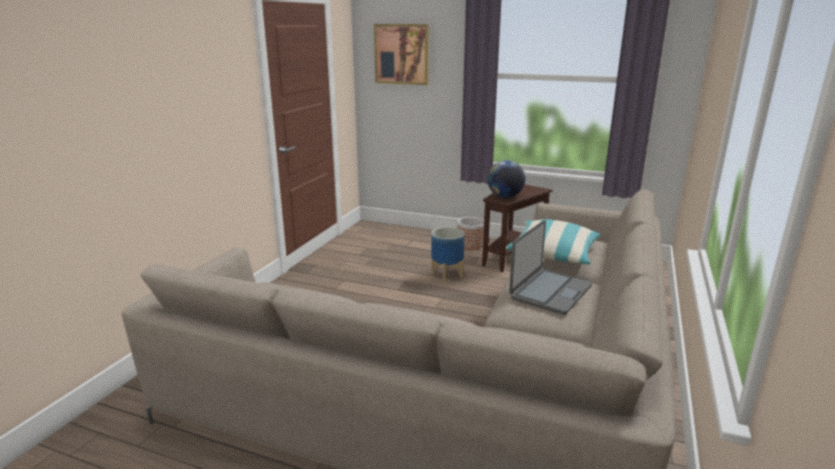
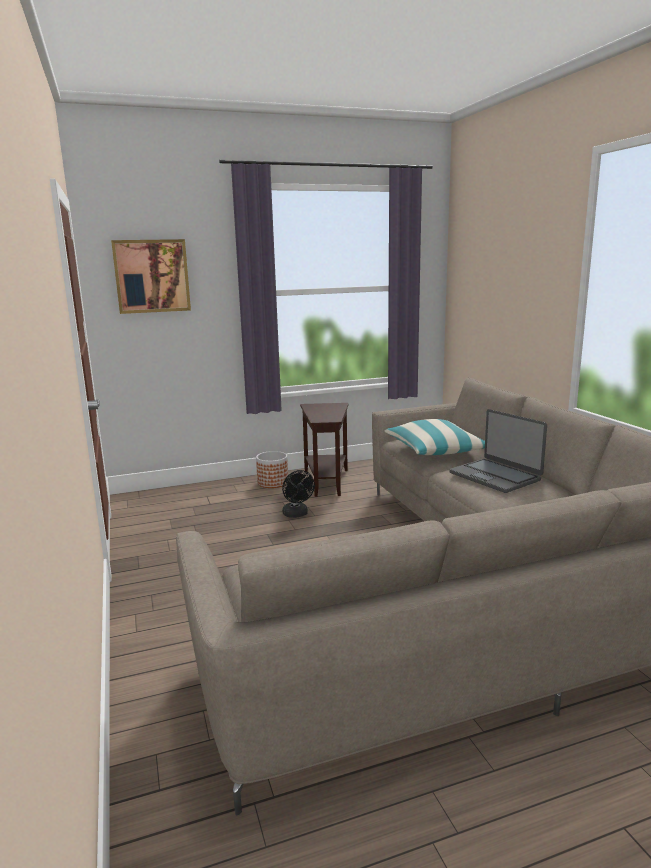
camera: 40 degrees left, 5 degrees down
planter [431,227,465,282] -> black fan [282,470,315,518]
globe [487,160,525,198] -> none
laptop [509,220,592,315] -> laptop turned 150 degrees clockwise [450,409,547,493]

